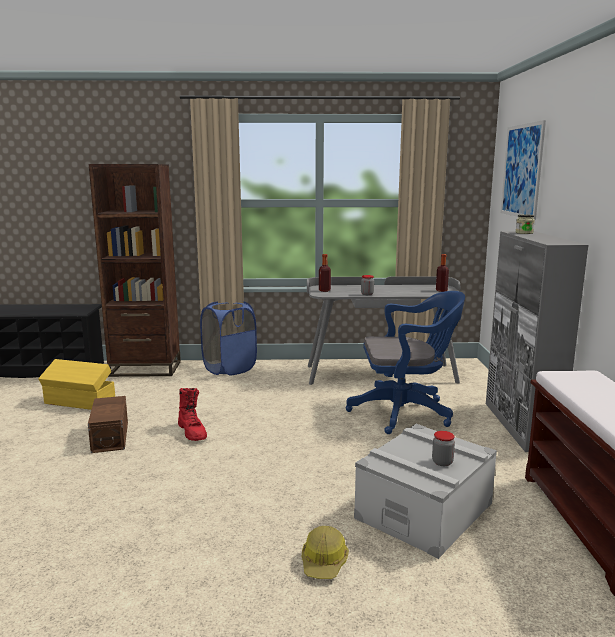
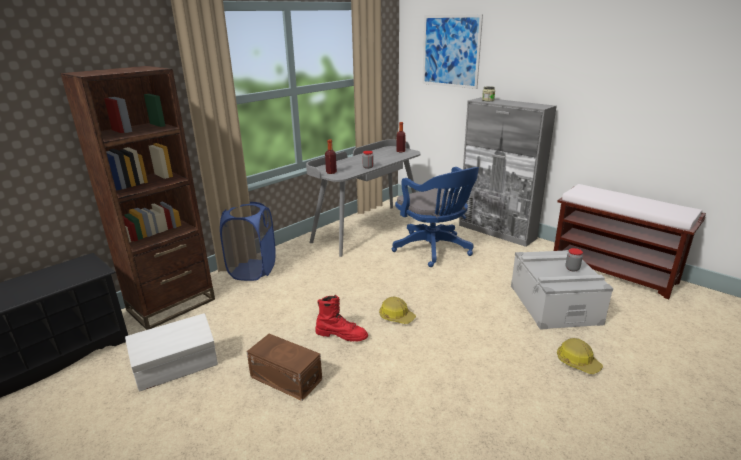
camera: 45 degrees left, 10 degrees up
yellow storage box [38,359,115,410] -> white storage box [125,313,218,392]
blue office chair [346,291,465,434] -> blue office chair turned 105 degrees clockwise [392,167,479,267]
none -> hard hat [379,297,416,324]

